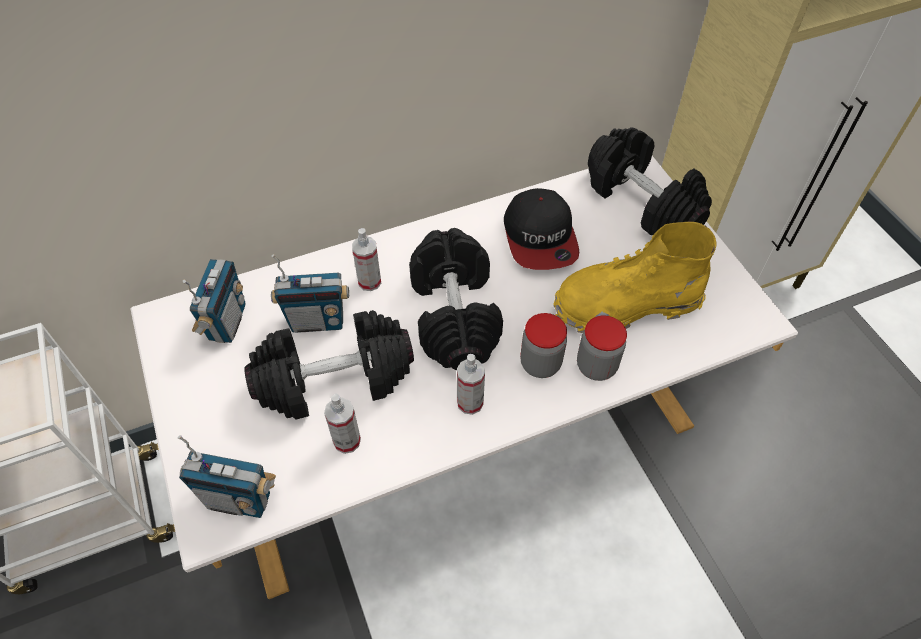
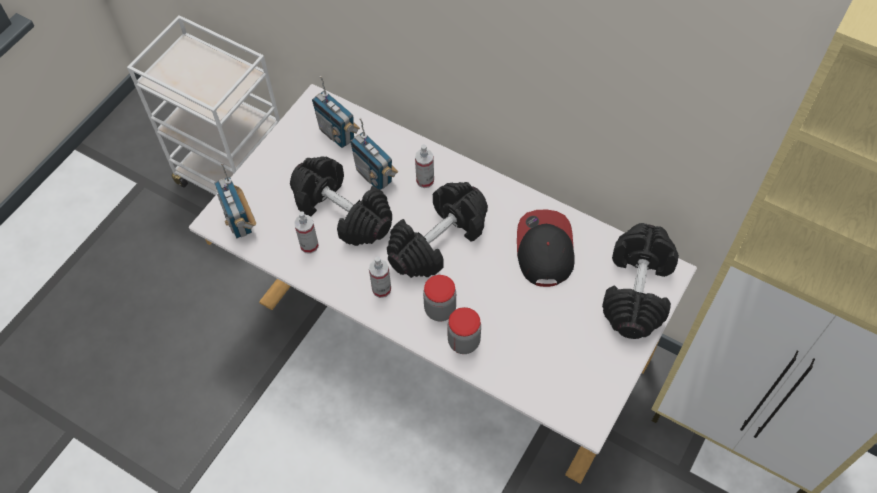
camera: 55 degrees right, 5 degrees up
radio [183,259,245,343] -> radio turned 75 degrees clockwise [312,76,360,148]
cap [504,188,579,270] -> cap turned 135 degrees clockwise [517,209,574,287]
yellow boot [553,222,717,333] -> none

